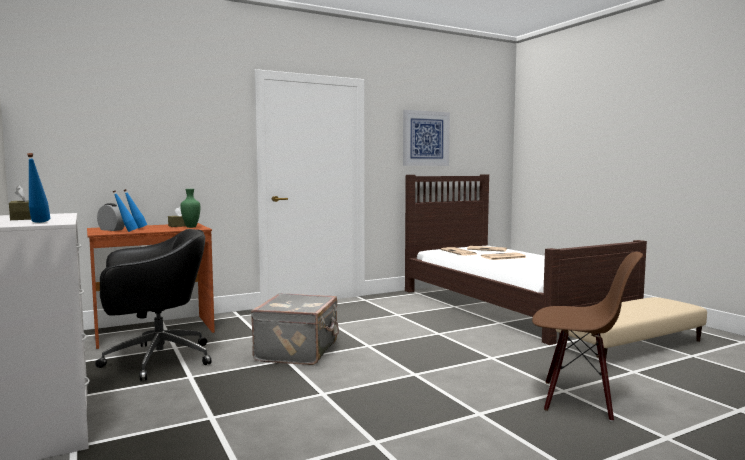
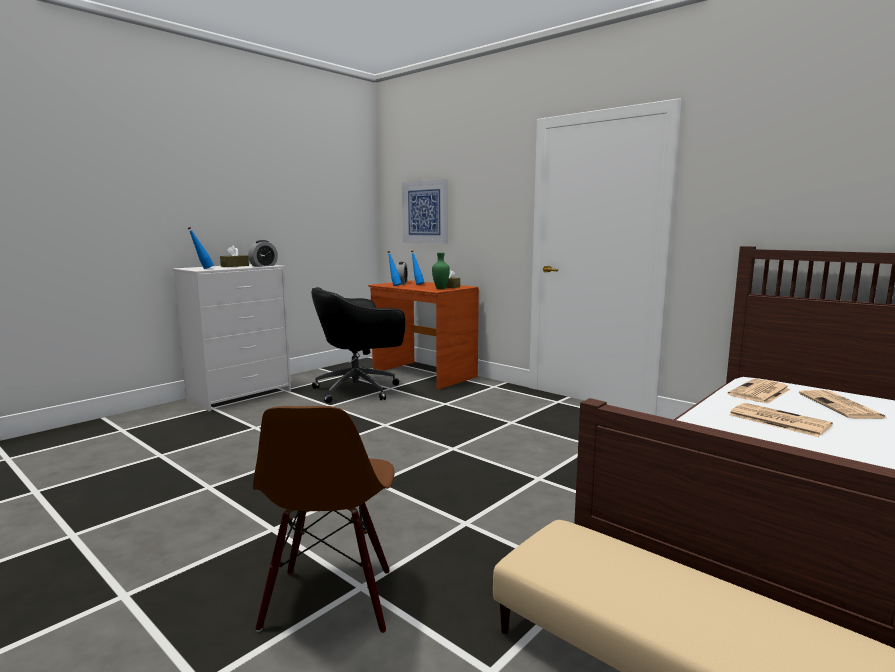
camera: 70 degrees right, 5 degrees up
black office chair [95,229,212,381] -> black office chair turned 105 degrees clockwise [311,287,405,403]
grey suitcase [251,293,339,365] -> none
picture [403,110,450,166] -> picture moved to [402,179,448,244]
none -> alarm clock [248,240,278,267]

